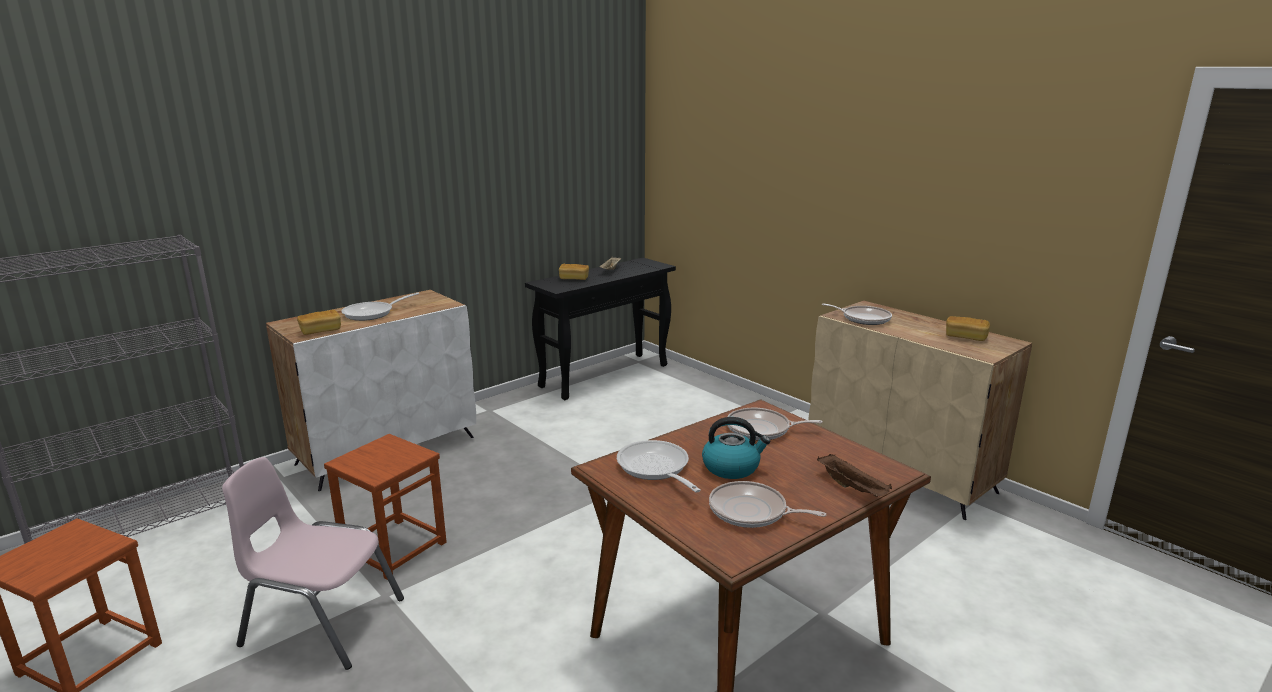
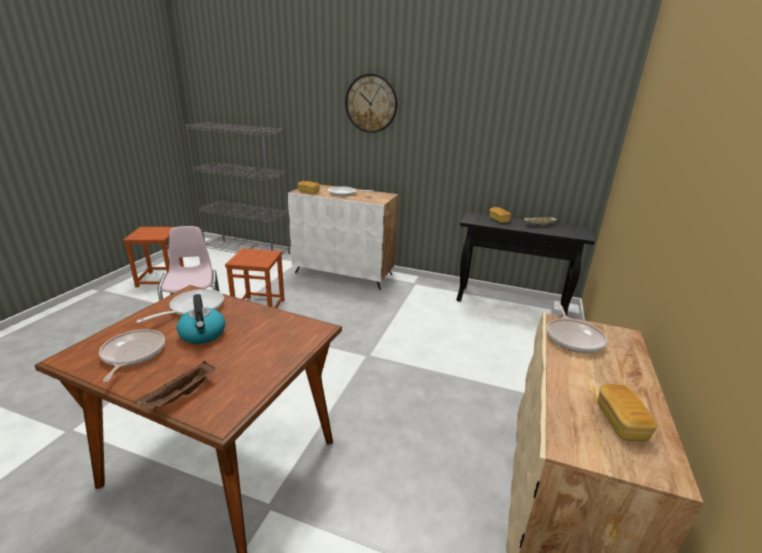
camera: 60 degrees right, 5 degrees up
frying pan [727,408,823,441] -> none
none -> wall clock [345,74,398,133]

